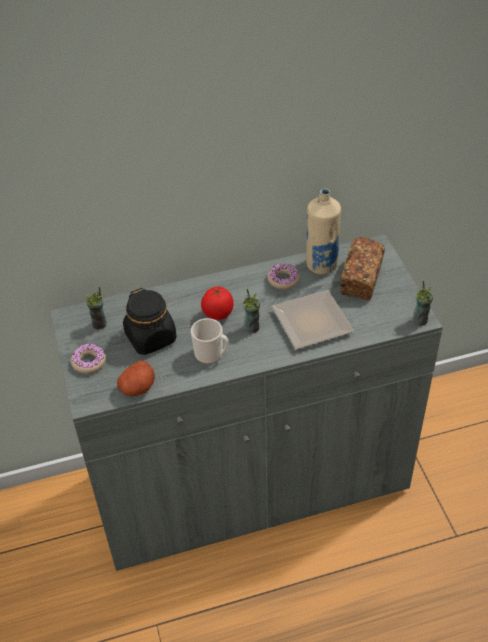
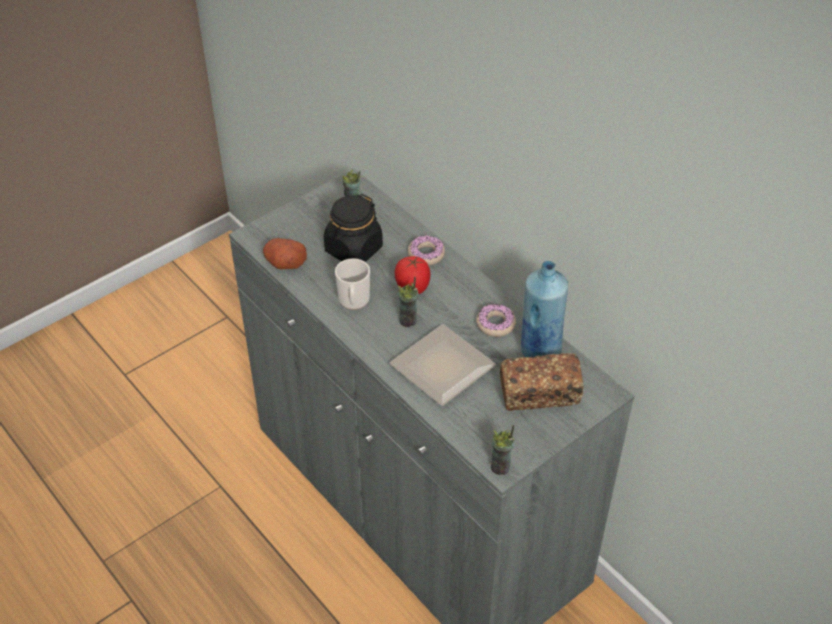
camera: 65 degrees right, 0 degrees up
donut [71,344,106,374] -> donut moved to [408,236,445,266]
beige bottle [306,188,341,275] -> blue bottle [521,261,568,357]

